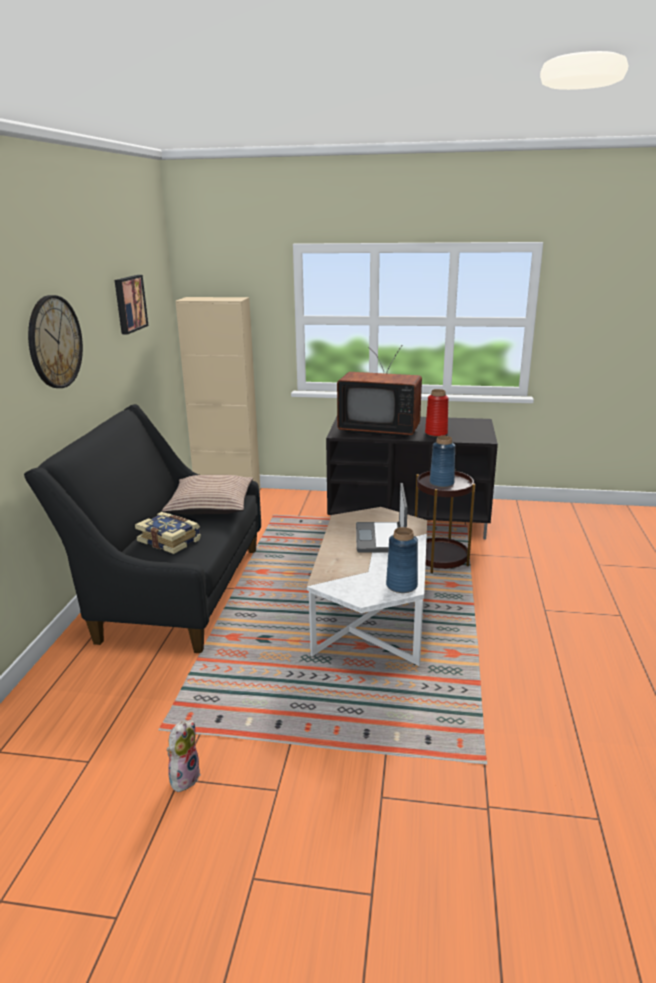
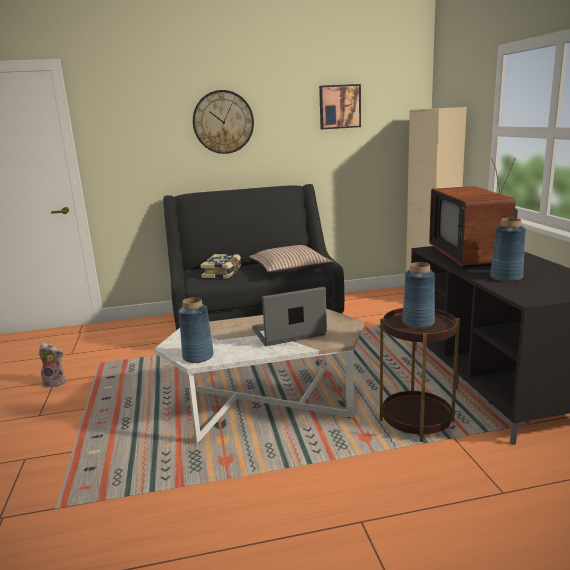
camera: 70 degrees right, 5 degrees down
red vase [425,389,449,437] -> blue vase [490,218,526,282]

